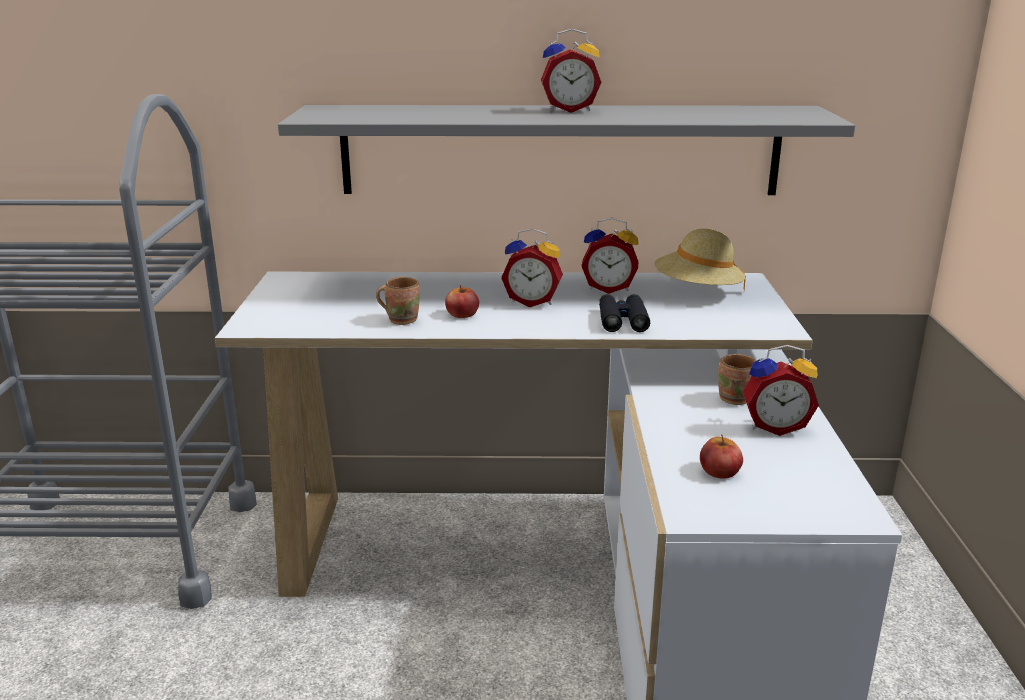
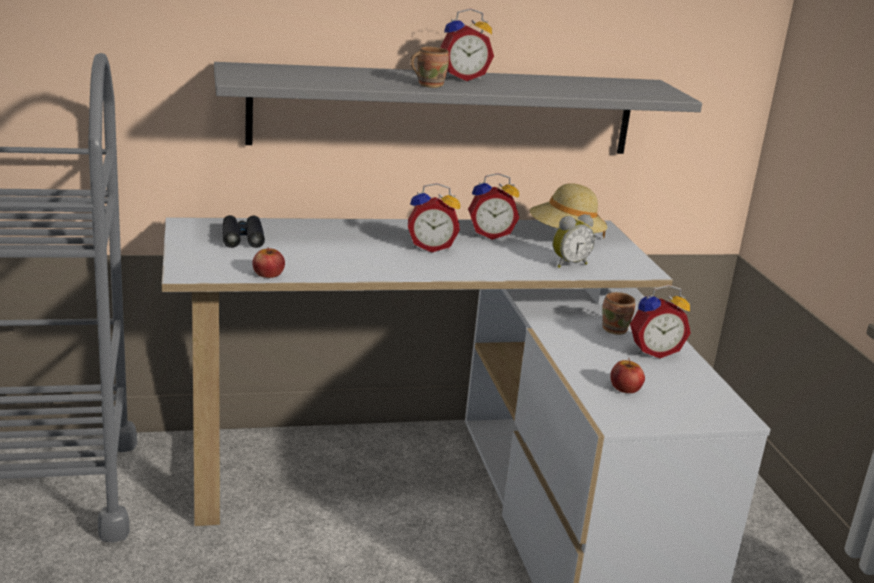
camera: 15 degrees left, 0 degrees up
brown mug [376,277,420,325] -> brown mug moved to [410,46,449,88]
apple [445,285,479,318] -> apple moved to [252,247,285,278]
black binoculars [599,294,650,332] -> black binoculars moved to [223,215,265,248]
none -> alarm clock [553,214,595,268]

